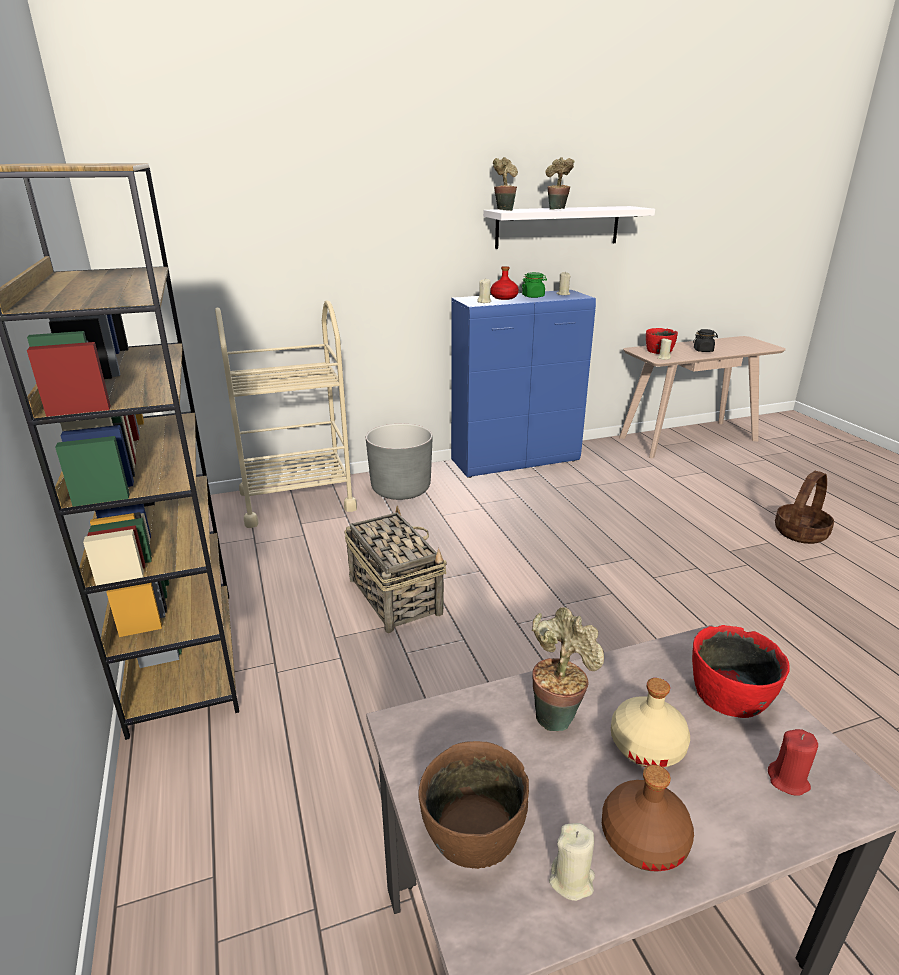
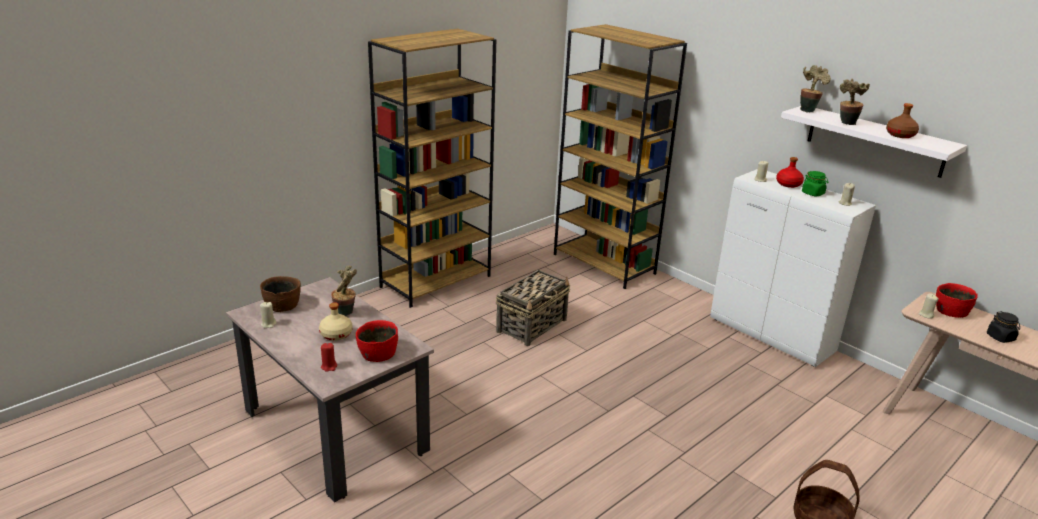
camera: 65 degrees right, 0 degrees up
beige cart [215,300,357,528] -> brown bookcase [554,24,687,289]
grey planter [366,424,433,500] -> none
blue cabinet [451,290,596,478] -> white cabinet [711,169,876,367]
brown bottle [602,765,694,871] -> brown bottle moved to [886,103,919,138]

